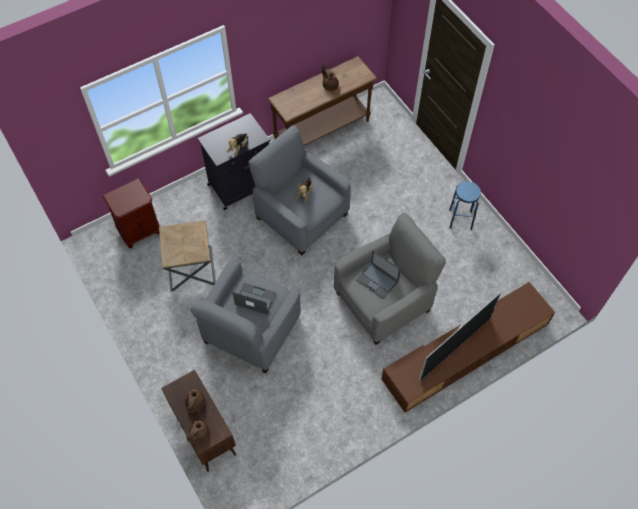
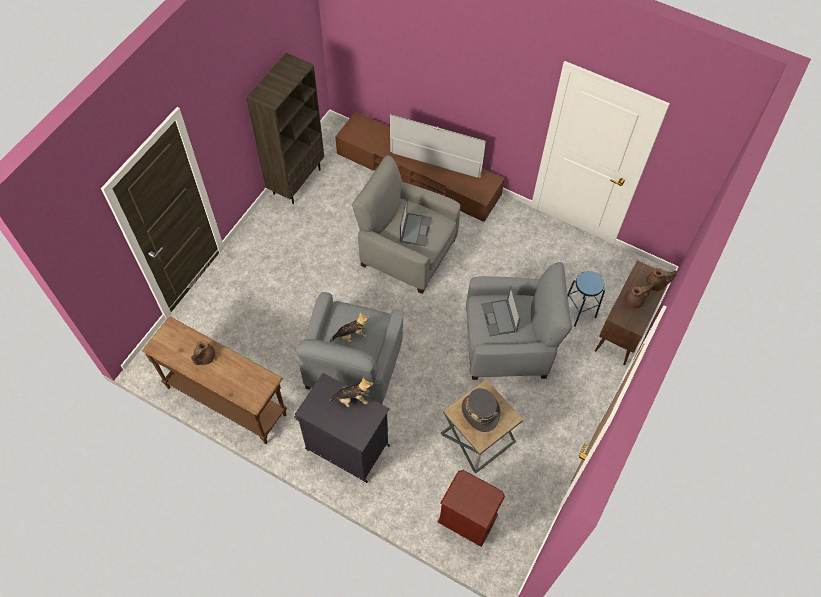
camera: 120 degrees left, 0 degrees up
blue stool [449,181,481,230] -> blue stool moved to [568,271,605,327]
none -> brown bookcase [246,53,324,204]
none -> grey hat [461,388,500,432]

